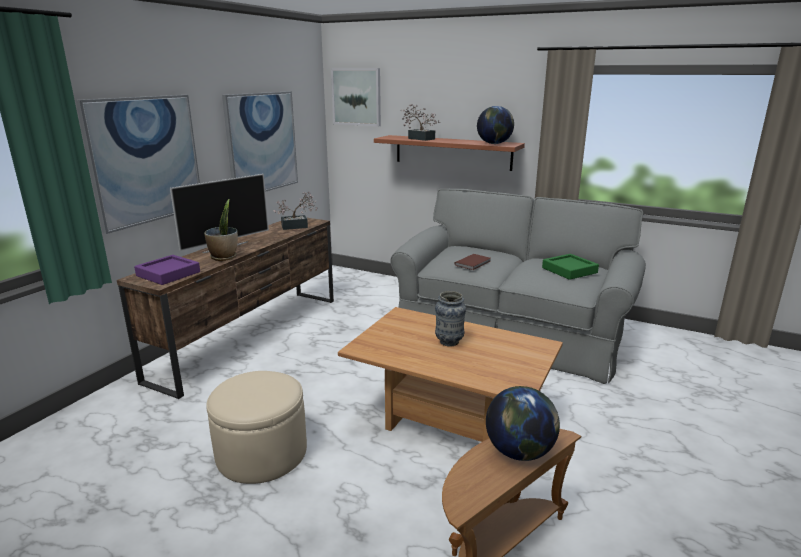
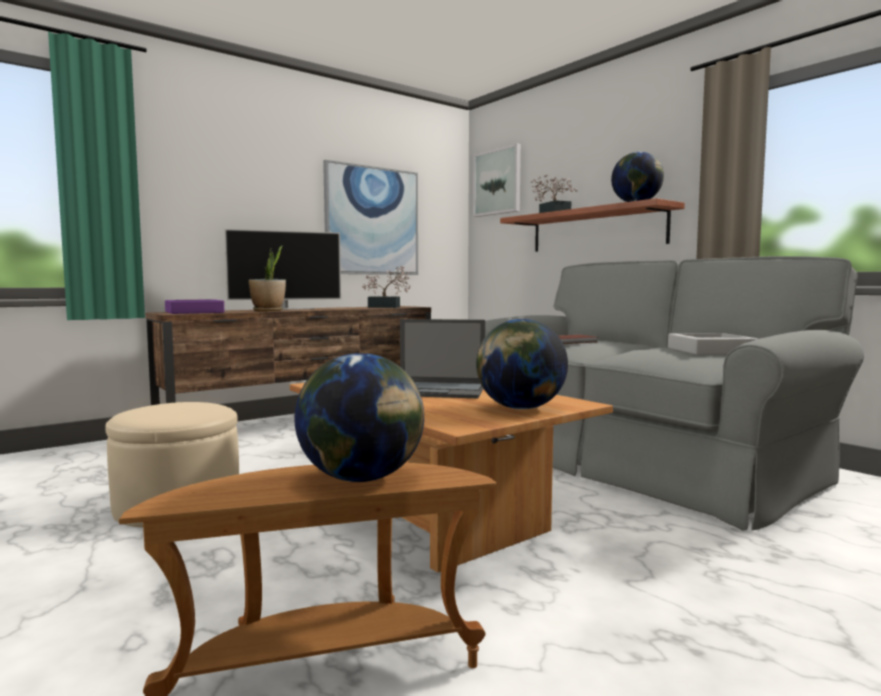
camera: 25 degrees right, 15 degrees down
picture [76,95,200,234] -> none
vase [435,291,466,347] -> laptop [400,319,485,398]
green tray [542,254,599,280] -> grey tray [668,333,758,355]
none -> globe [476,319,568,410]

